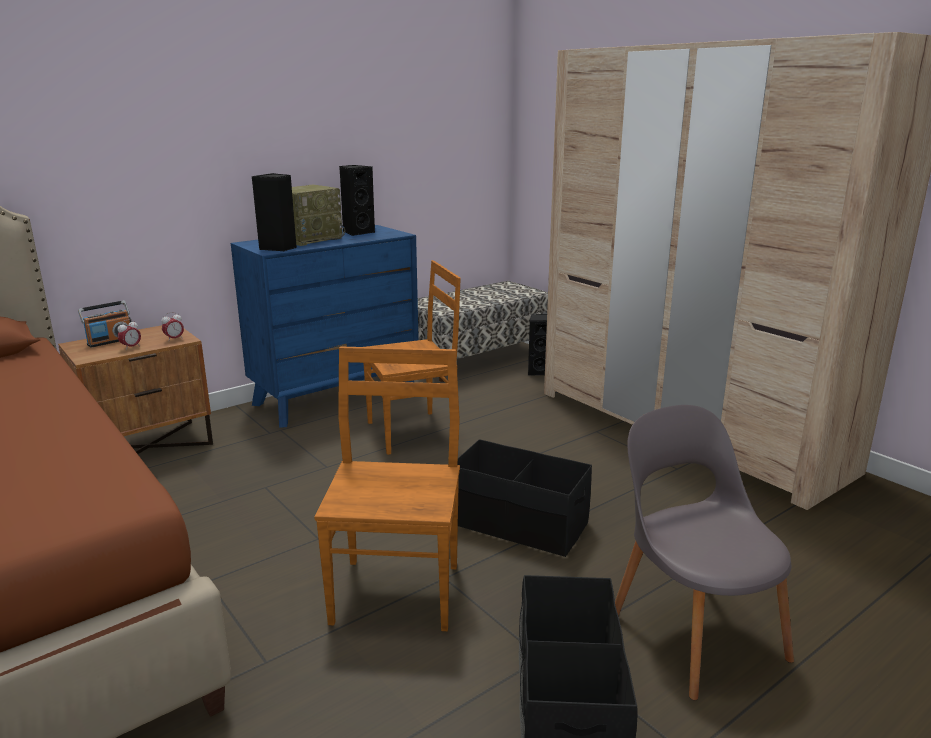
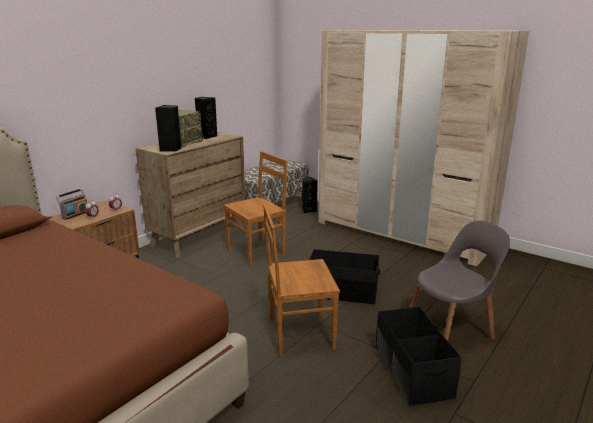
camera: 15 degrees left, 0 degrees up
blue dresser [231,225,419,428] -> brown dresser [136,132,246,258]
brown chair [314,347,460,631] -> brown chair turned 90 degrees counterclockwise [263,203,340,356]
grey chair [615,405,794,700] -> grey chair turned 105 degrees clockwise [409,221,510,341]

